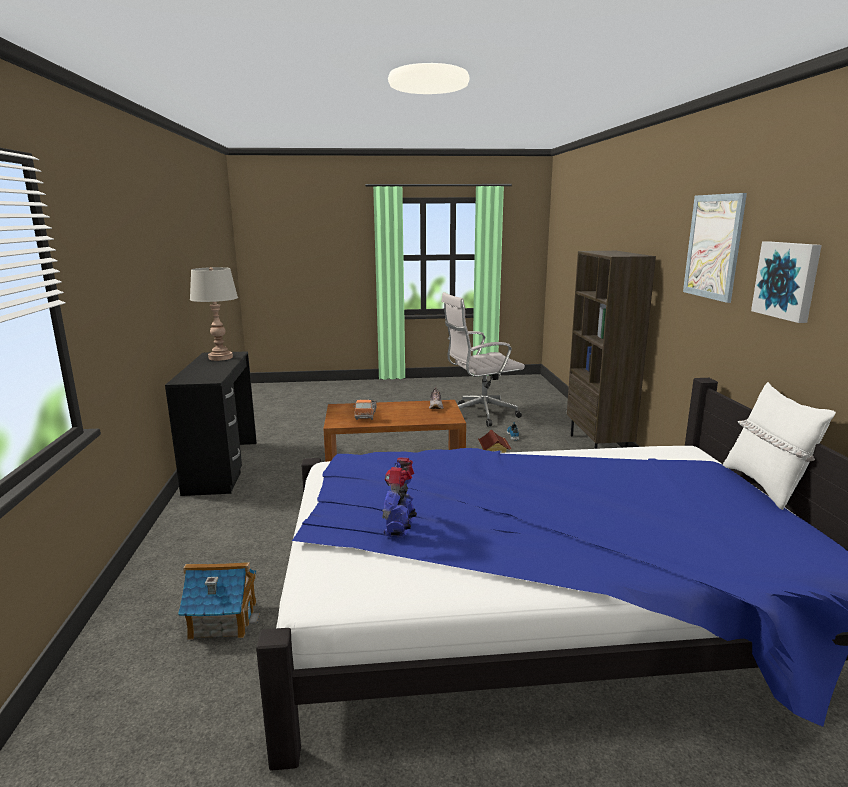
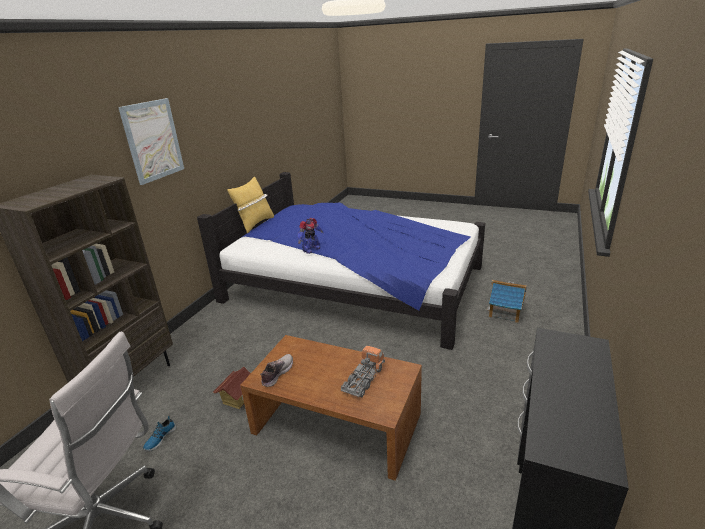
camera: 150 degrees left, 10 degrees up
grey table lamp [190,267,238,361] -> none
toy robot [382,457,417,537] -> toy robot moved to [297,218,323,254]
white pillow [723,382,836,510] -> yellow pillow [227,177,274,233]
picture [751,242,822,323] -> none

